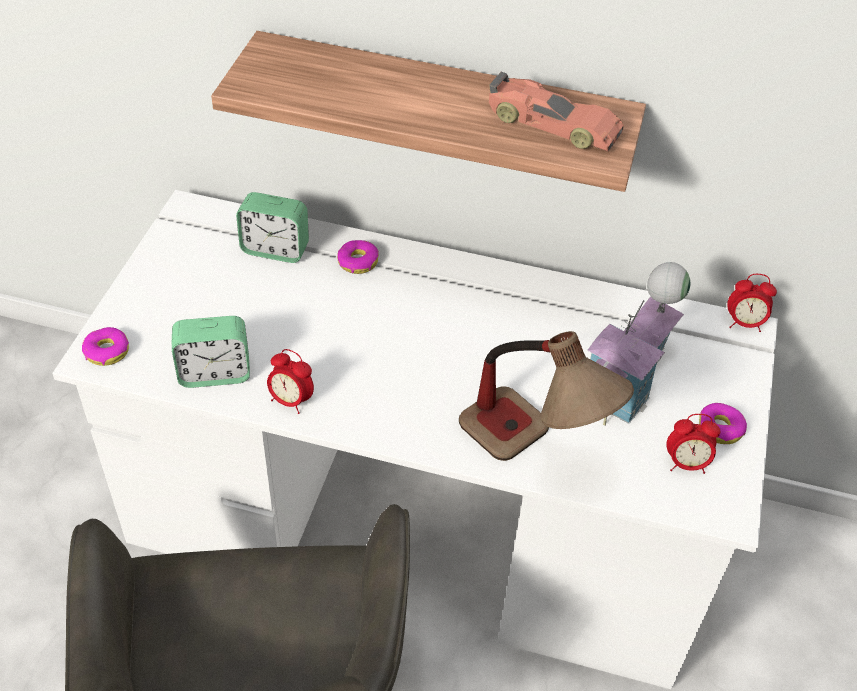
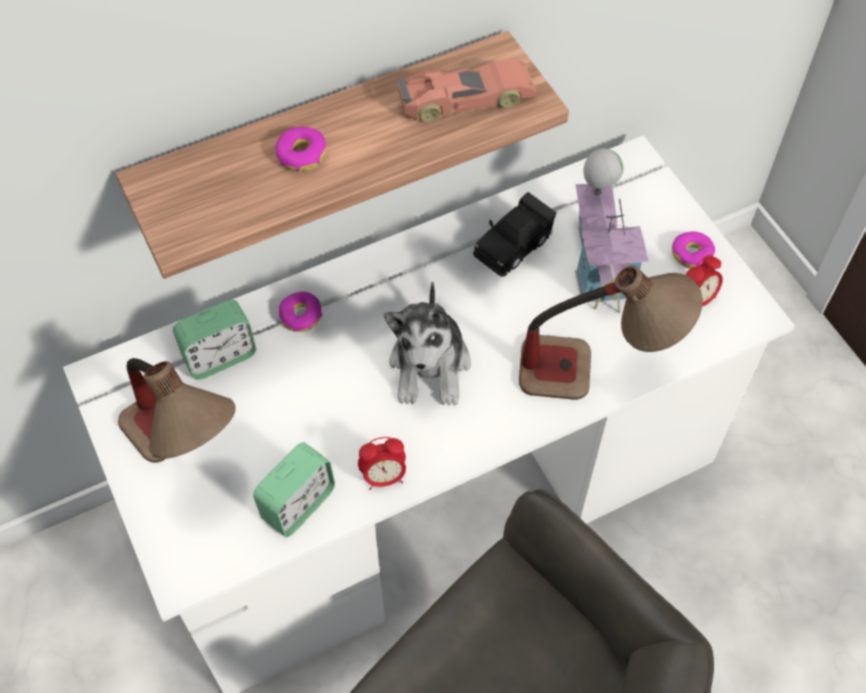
camera: 40 degrees left, 10 degrees up
donut [82,327,129,366] -> donut moved to [275,127,326,171]
alarm clock [727,274,777,332] -> none
none -> table lamp [118,358,236,463]
none -> plush toy [384,281,471,406]
none -> black toy car [473,192,557,277]

